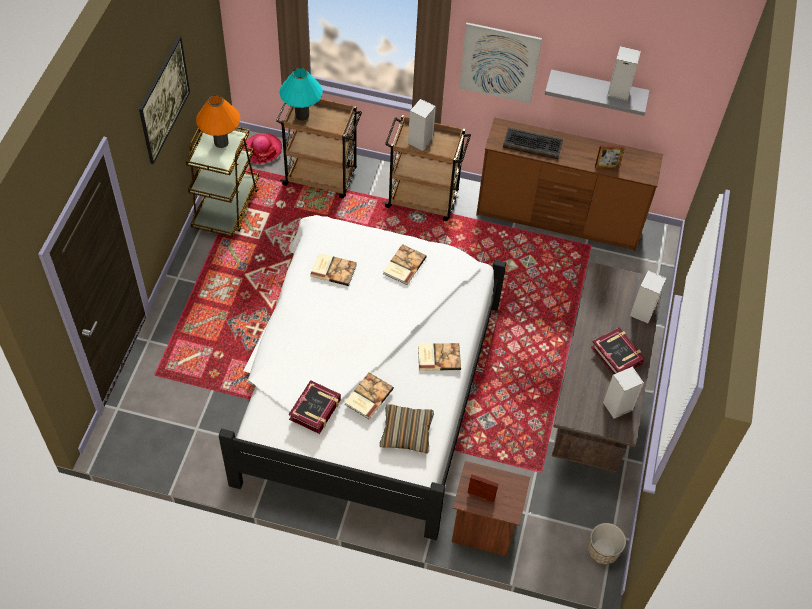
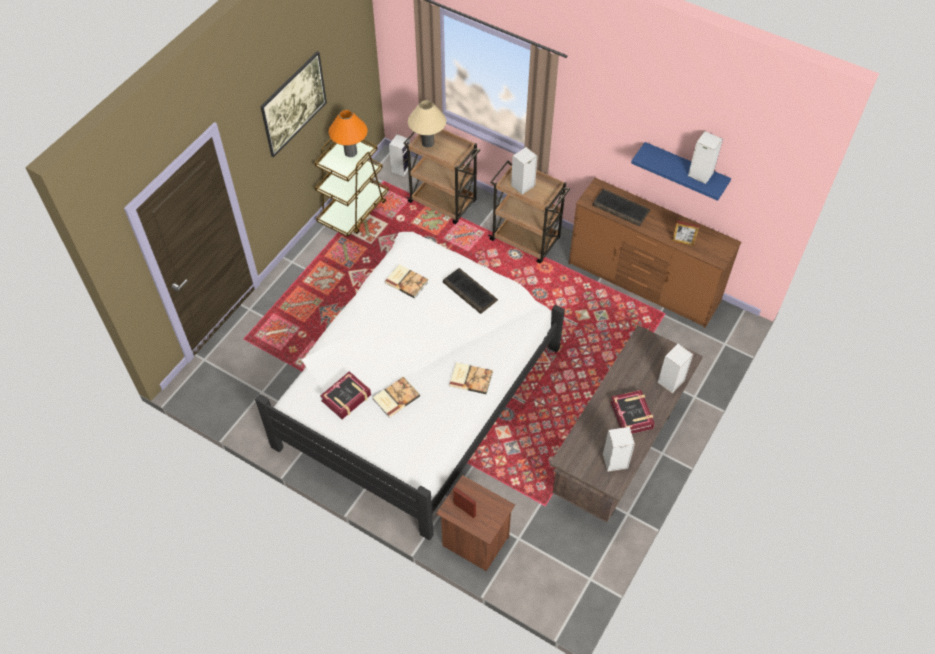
camera: 20 degrees right, 0 degrees up
hat [242,133,282,164] -> speaker [389,134,412,176]
turquoise table lamp [279,68,323,121] -> beige table lamp [408,100,446,148]
pillow [380,404,434,454] -> none
book [383,244,427,285] -> keyboard [443,268,498,314]
picture [459,22,542,104] -> none
grey shelf [545,69,650,116] -> blue shelf [631,142,731,201]
planter [588,523,626,565] -> none

